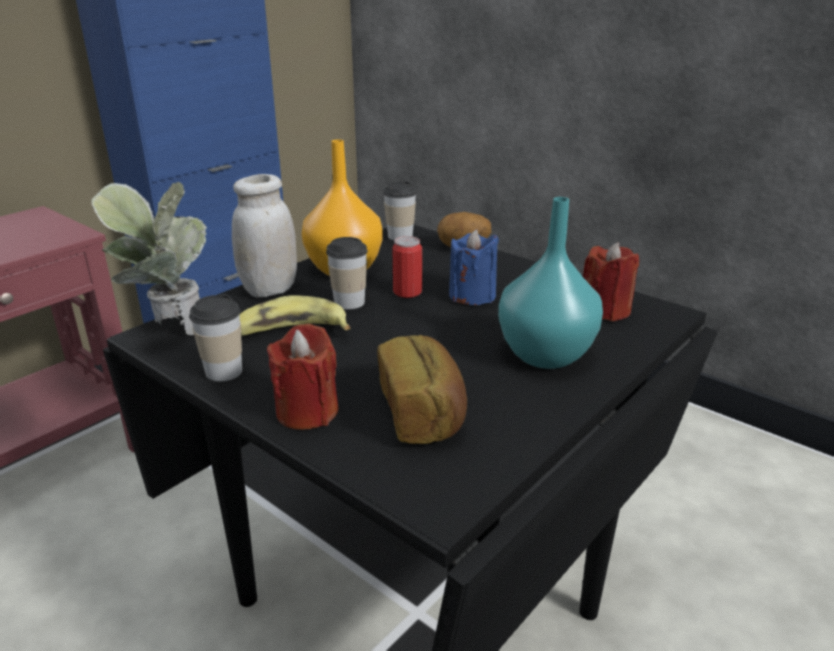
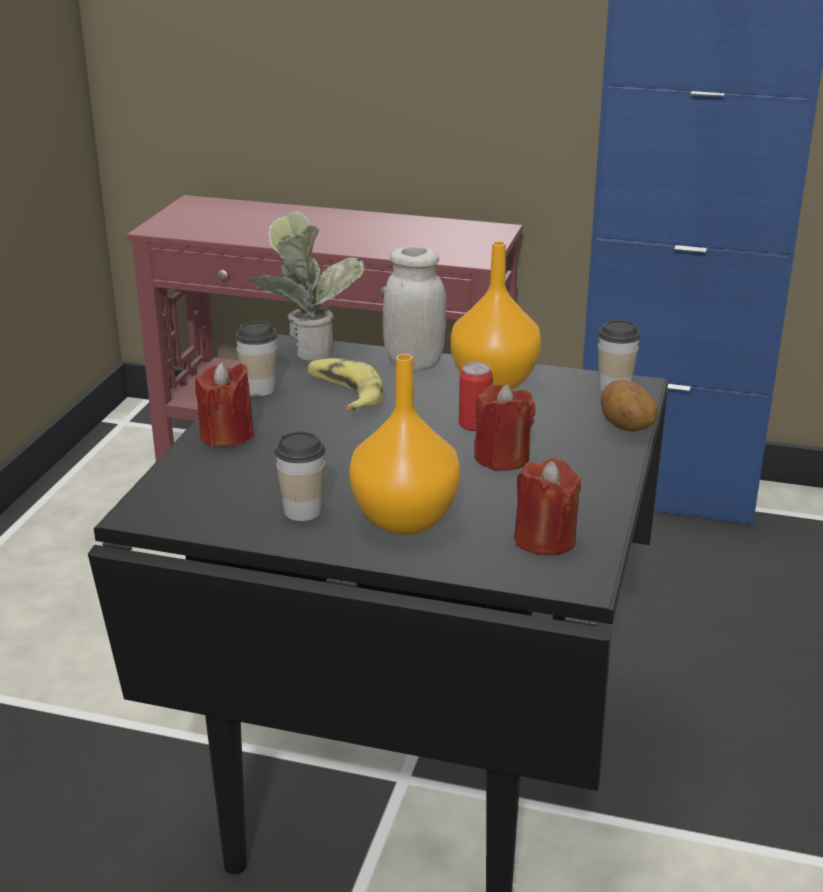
camera: 65 degrees right, 0 degrees up
cup [326,237,368,309] -> cup moved to [274,432,326,521]
bread [377,335,467,444] -> none
blue candle [449,229,499,305] -> red candle [474,384,535,471]
turquoise vase [498,197,603,369] -> orange vase [349,354,461,535]

